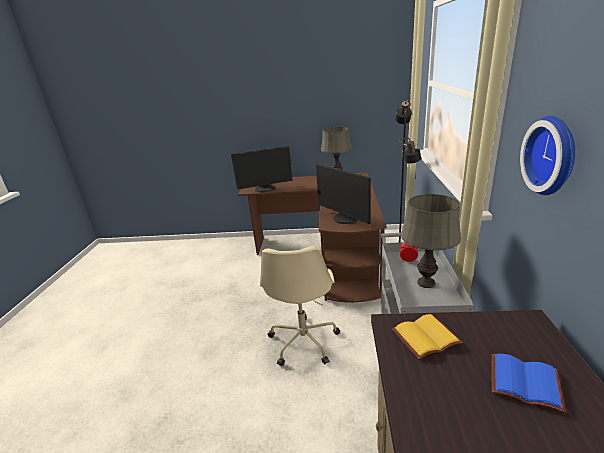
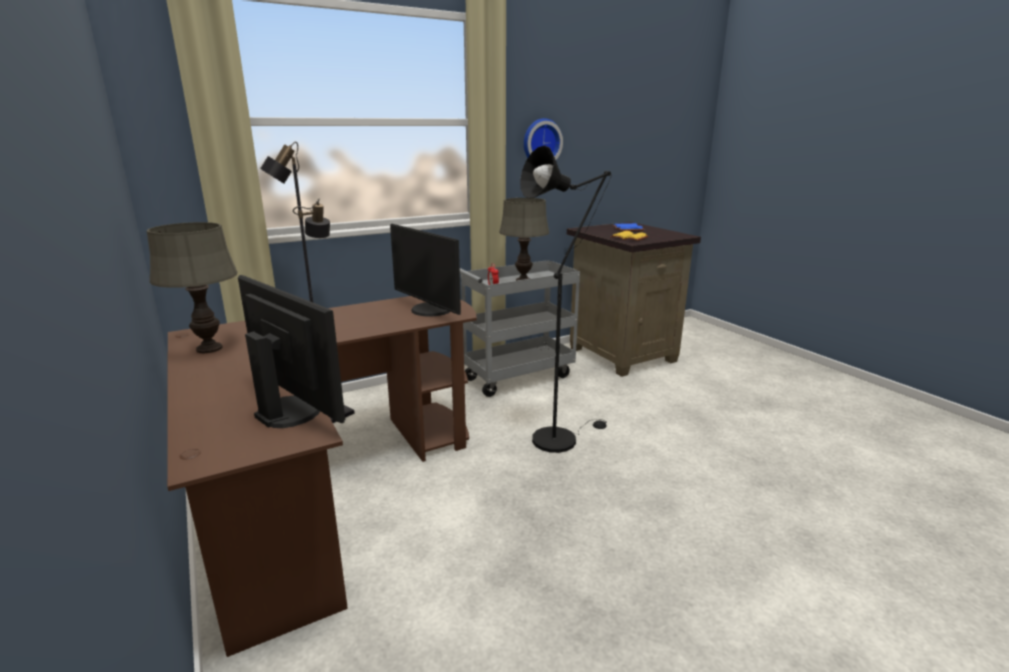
camera: 125 degrees left, 5 degrees down
beige office chair [260,246,341,366] -> black floor lamp [520,145,612,453]
monitor [316,164,371,224] -> monitor turned 120 degrees clockwise [390,224,461,316]

